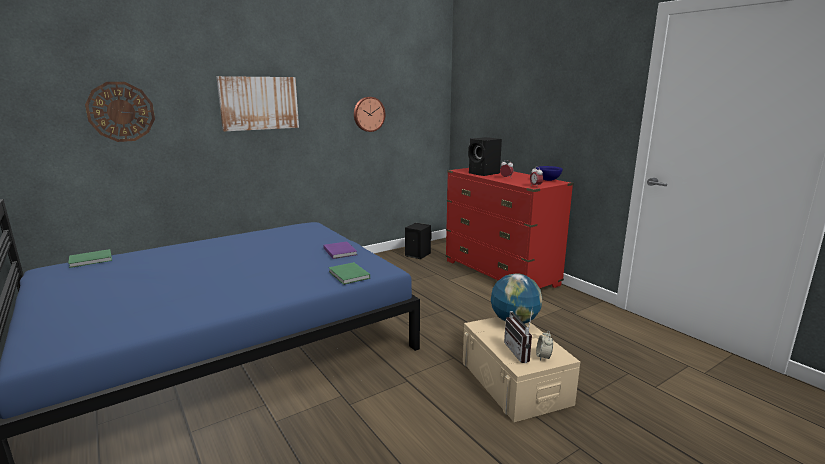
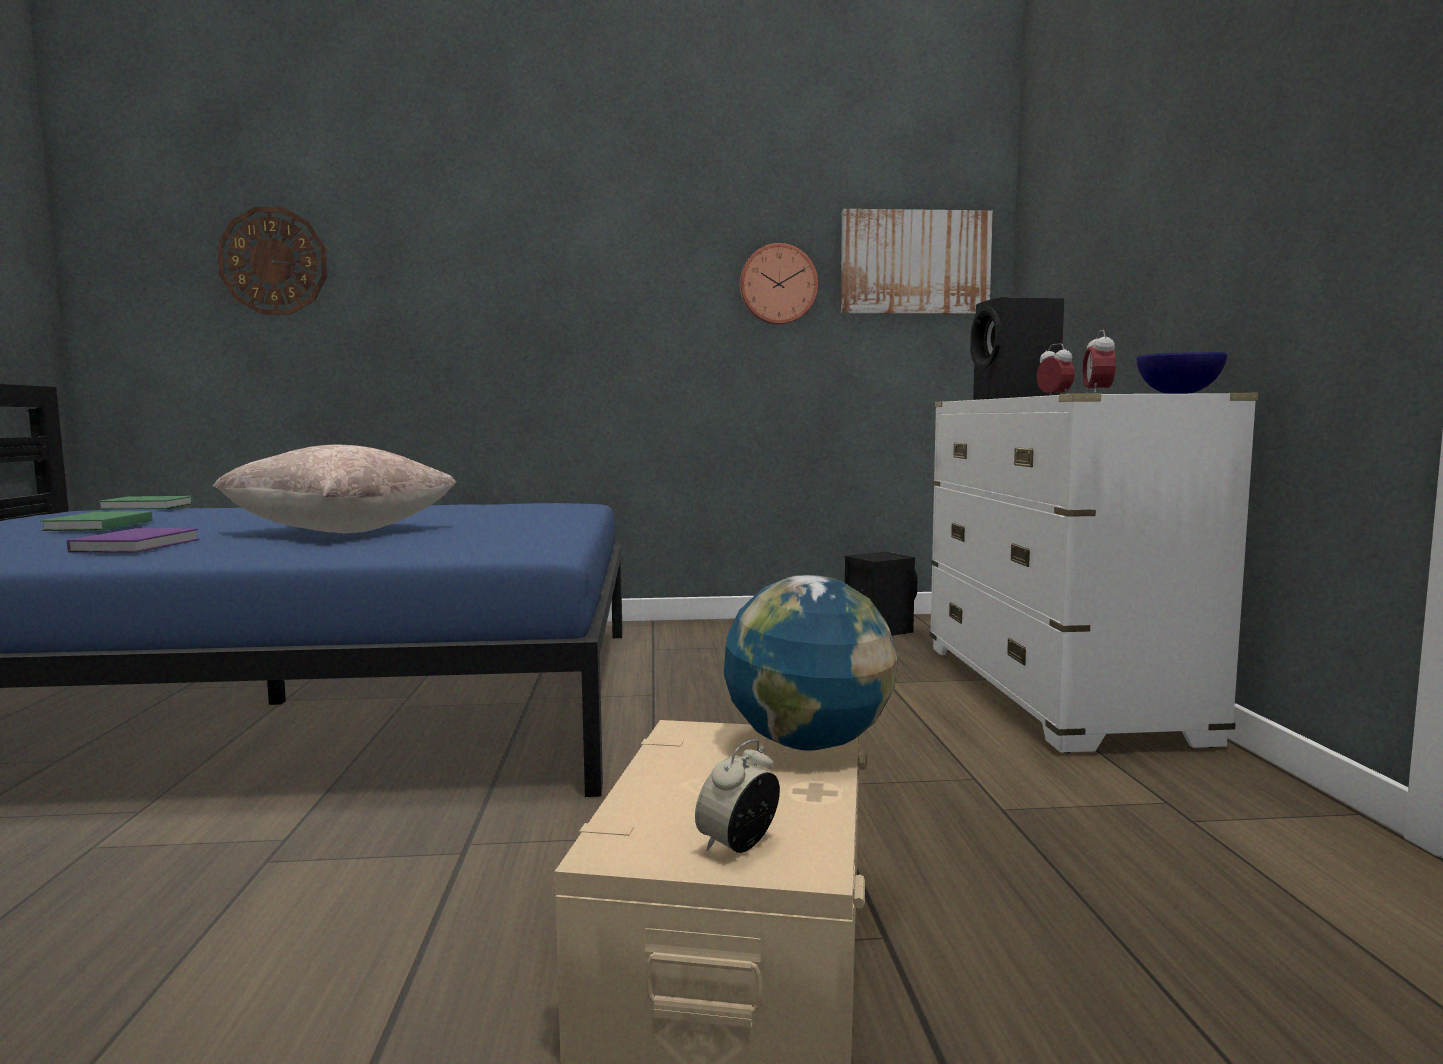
camera: 30 degrees right, 10 degrees down
picture [216,76,299,131] -> picture moved to [841,209,993,314]
purple book [323,242,357,259] -> purple book moved to [67,528,199,553]
green book [328,262,370,285] -> green book moved to [40,511,153,531]
red dresser [445,168,574,288] -> white dresser [929,393,1258,753]
radio [504,307,533,363] -> none
none -> beige pillow [213,445,457,533]

